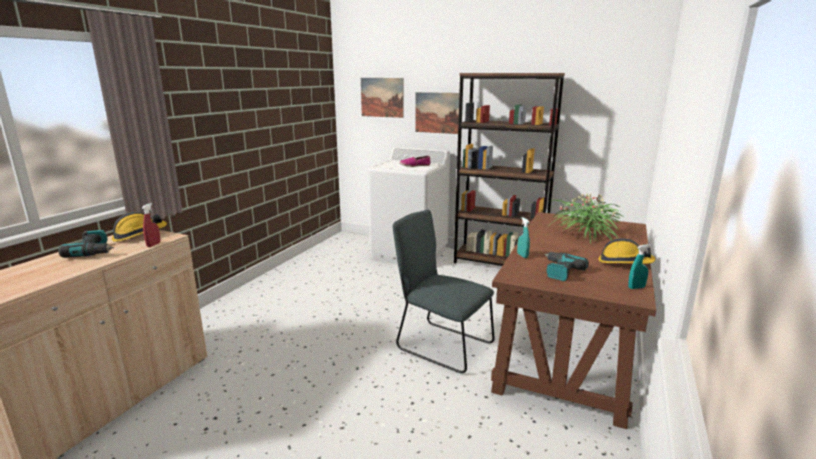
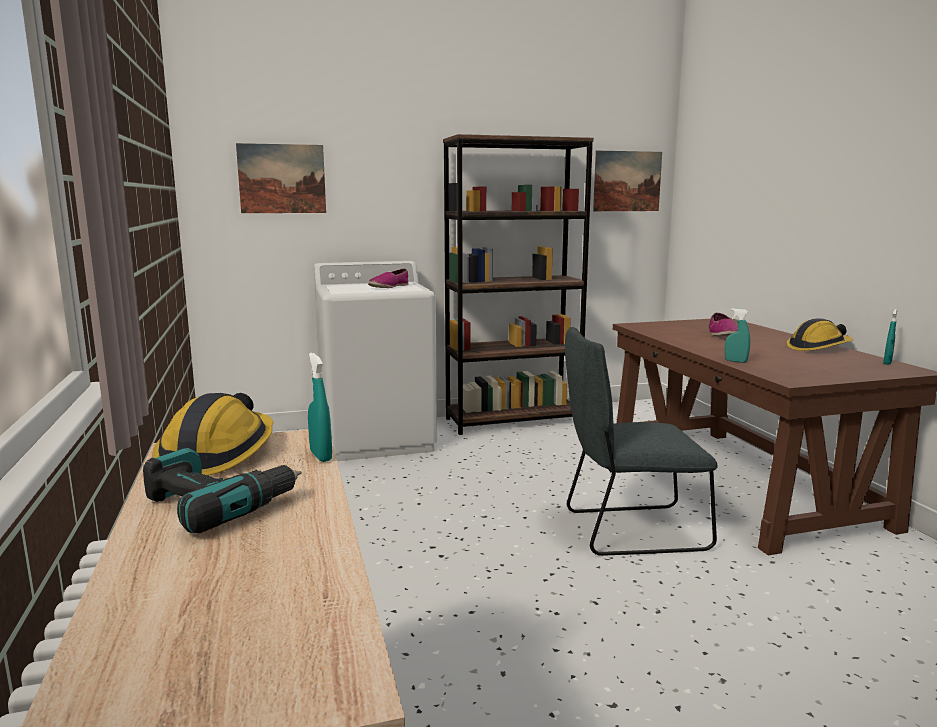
camera: 40 degrees left, 5 degrees down
red spray bottle [142,203,160,247] -> turquoise spray bottle [308,353,332,462]
picture [415,92,459,134] -> picture moved to [593,151,662,211]
power drill [544,252,589,281] -> none
potted plant [550,193,622,245] -> shoe [708,313,738,337]

